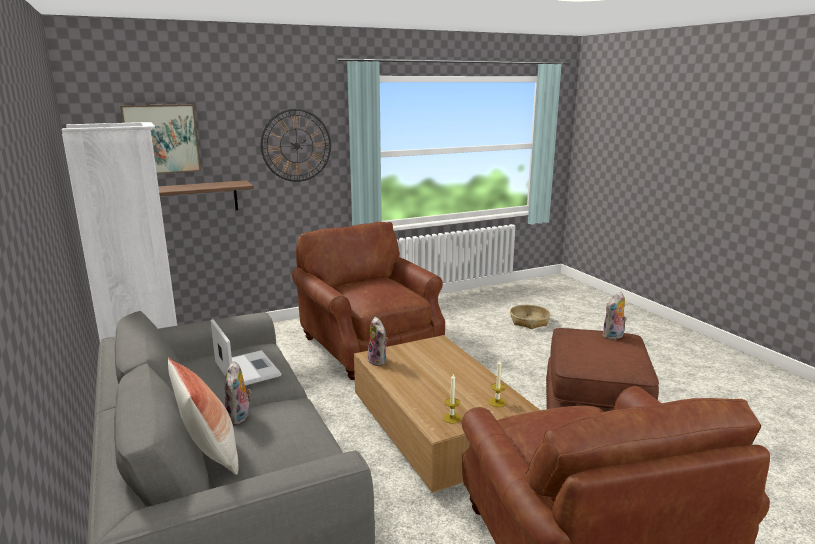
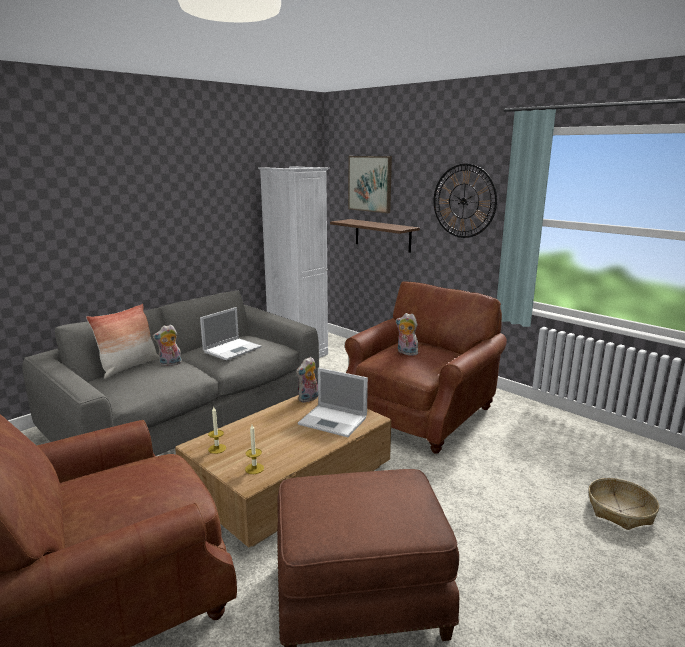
camera: 70 degrees right, 0 degrees up
plush toy [602,291,627,340] -> plush toy moved to [396,313,420,356]
none -> laptop [298,368,368,437]

